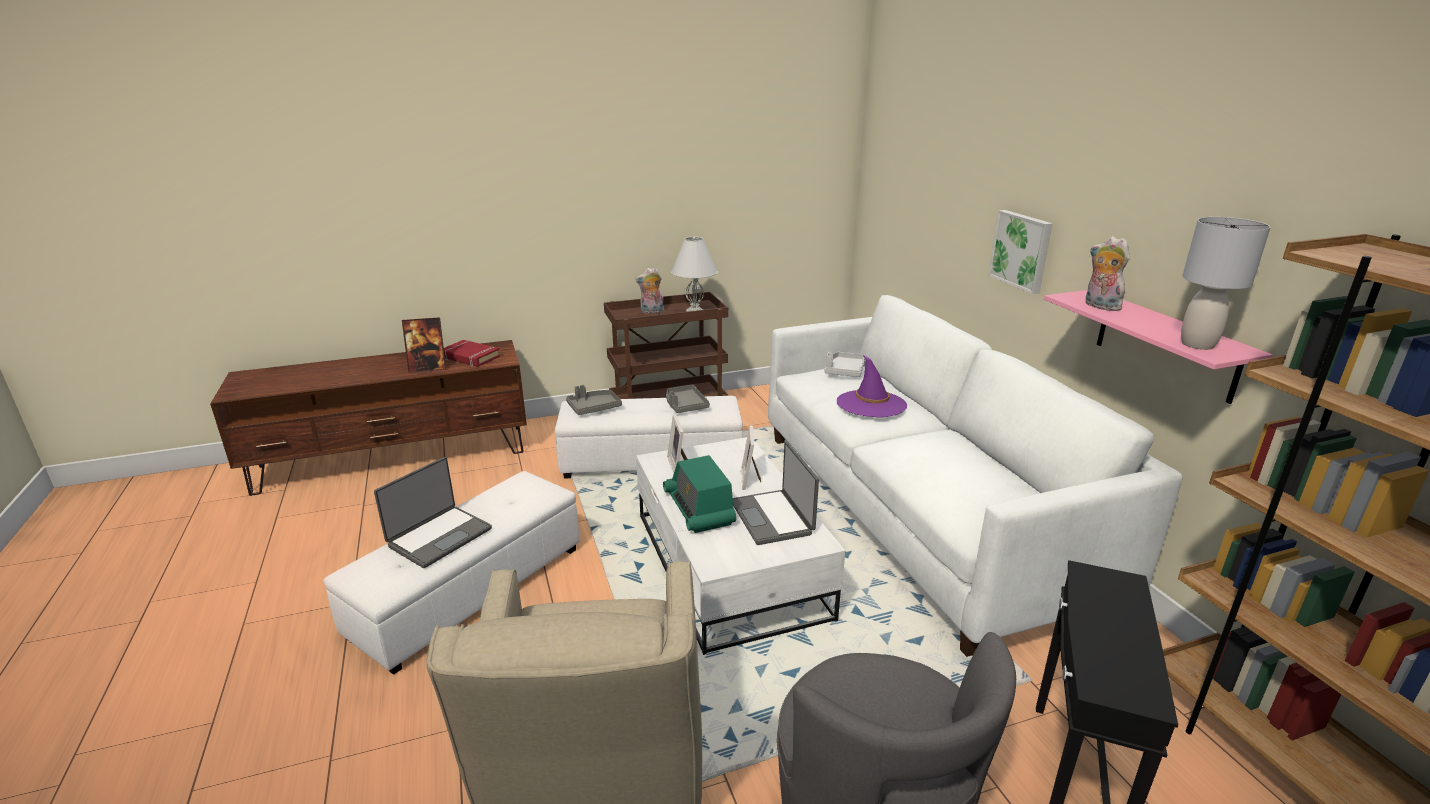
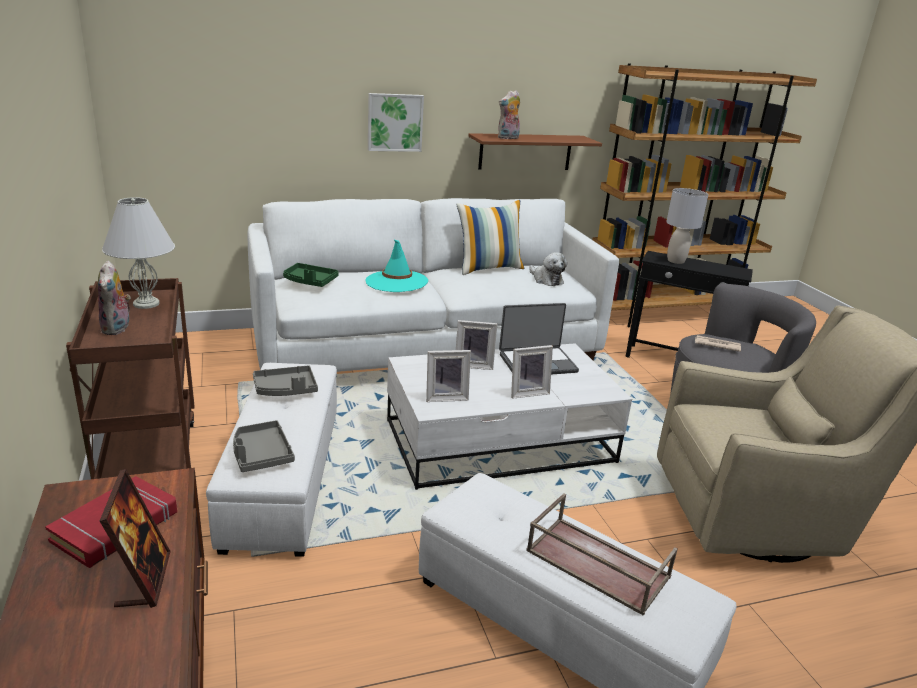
camera: 90 degrees left, 0 degrees up
laptop [374,457,492,568] -> brown tray [526,493,678,616]
radio [663,455,736,533] -> picture frame [511,345,553,399]
grey tray [825,352,865,377] -> green tray [283,263,339,287]
purple hat [837,355,907,417] -> turquoise hat [365,240,428,292]
pink shelf [1044,290,1273,404] -> brown shelf [468,133,602,170]
grey table lamp [1181,217,1271,350] -> grey table lamp moved to [667,188,708,264]
none -> pillow [456,200,525,275]
none -> plush toy [529,252,567,286]
none -> newspaper [695,335,741,352]

